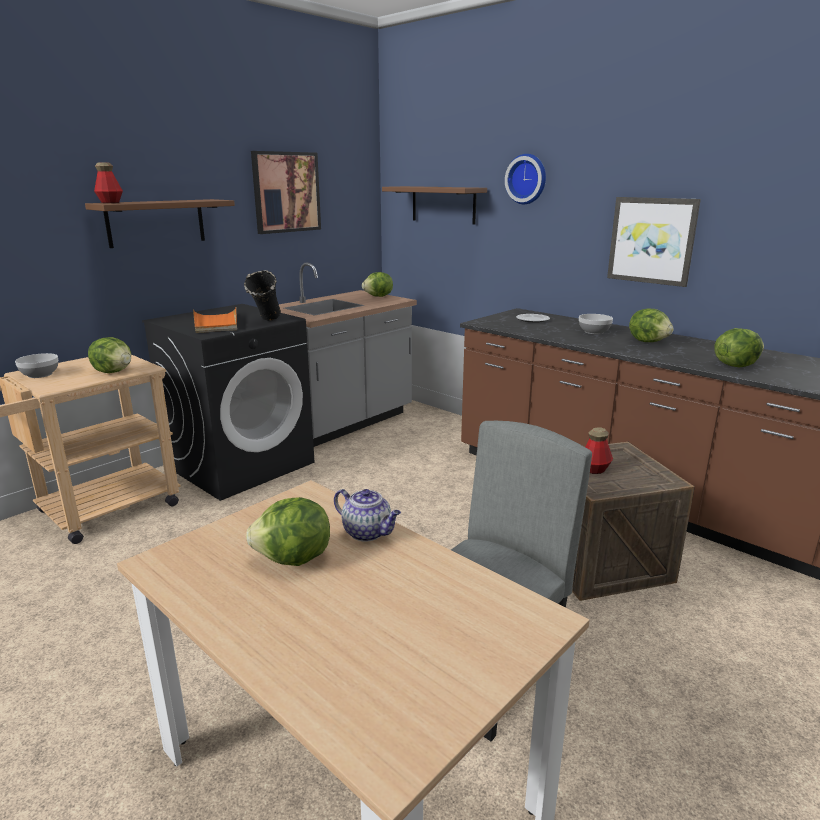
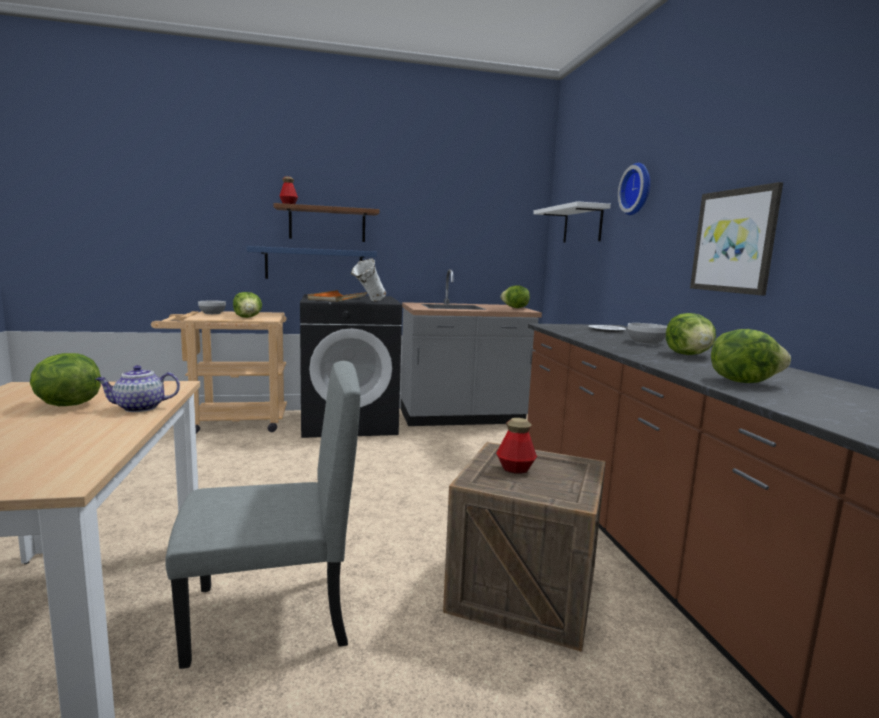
camera: 35 degrees right, 10 degrees down
black vase [244,270,281,321] -> white vase [351,259,386,302]
picture [251,151,321,234] -> none
teapot [334,489,401,542] -> teapot turned 90 degrees clockwise [96,365,180,412]
brown shelf [382,186,487,225] -> white shelf [533,201,611,243]
none -> blue shelf [247,246,377,282]

